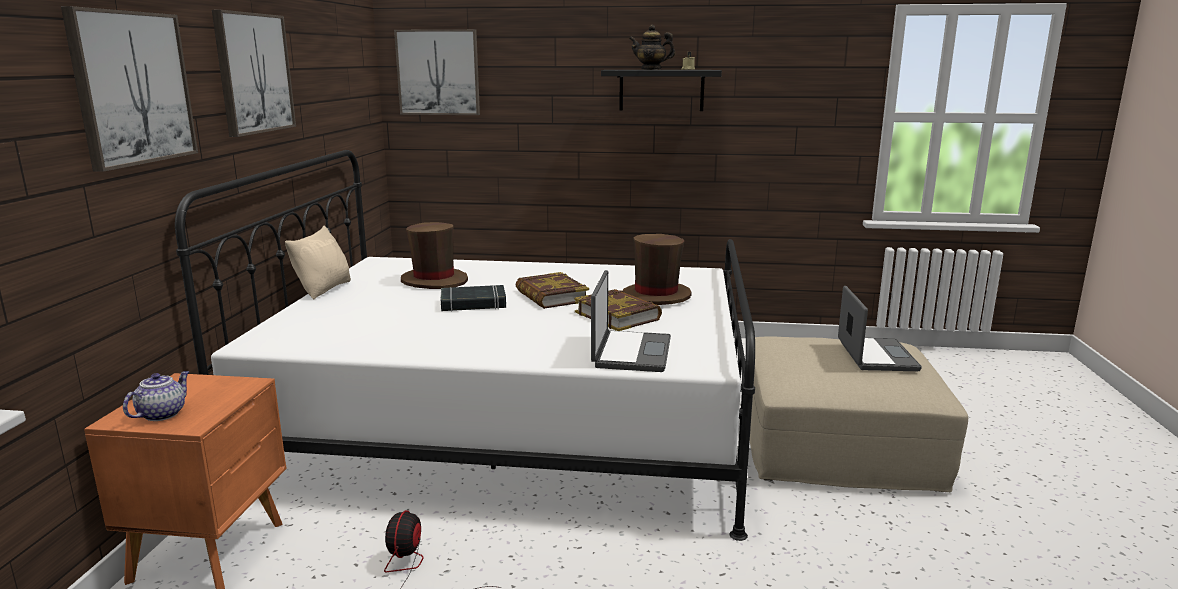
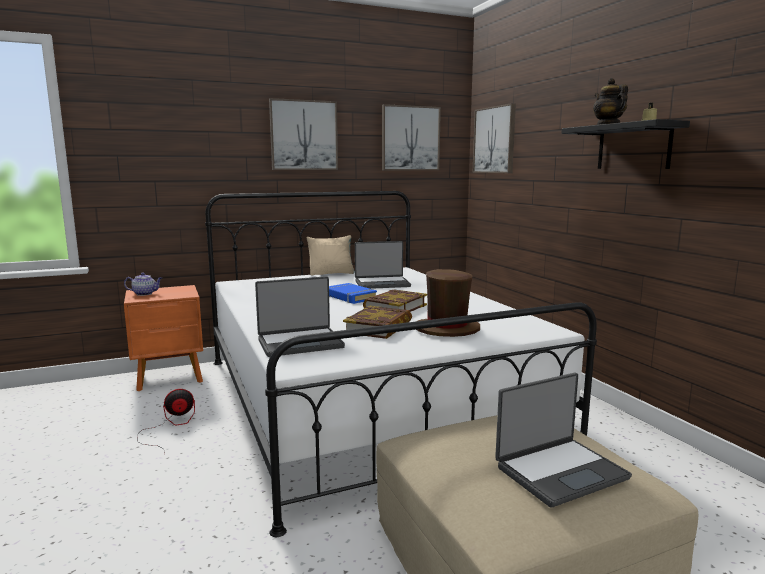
camera: 60 degrees right, 5 degrees down
picture [61,6,198,172] -> picture moved to [382,104,441,170]
brown hat [401,222,468,289] -> laptop [355,241,411,289]
black book [441,285,506,312] -> blue book [329,283,377,304]

